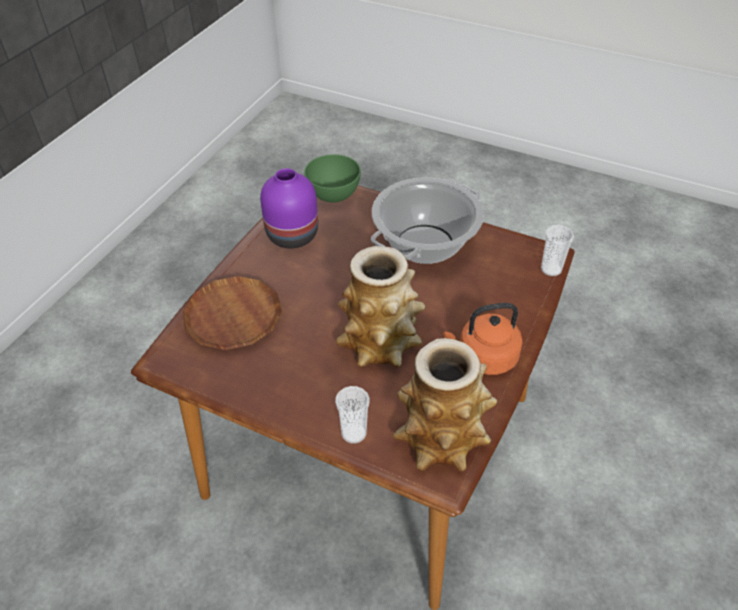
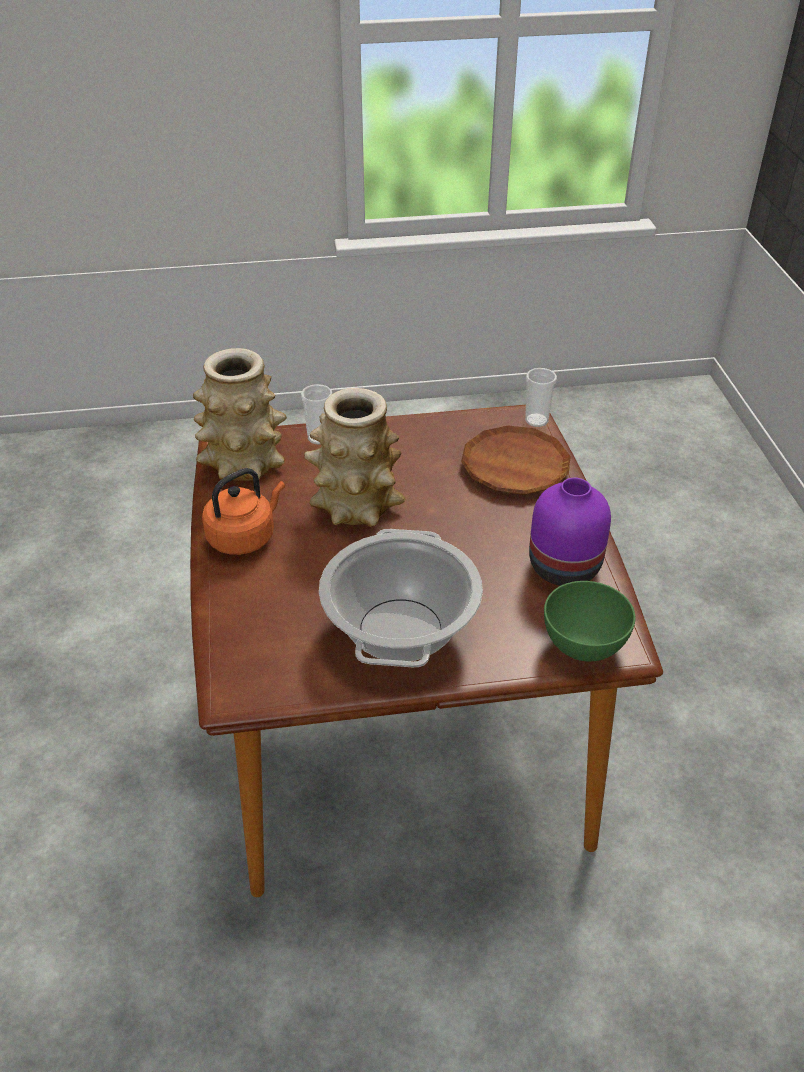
camera: 145 degrees right, 5 degrees down
cup [541,225,574,276] -> cup moved to [525,368,557,427]

